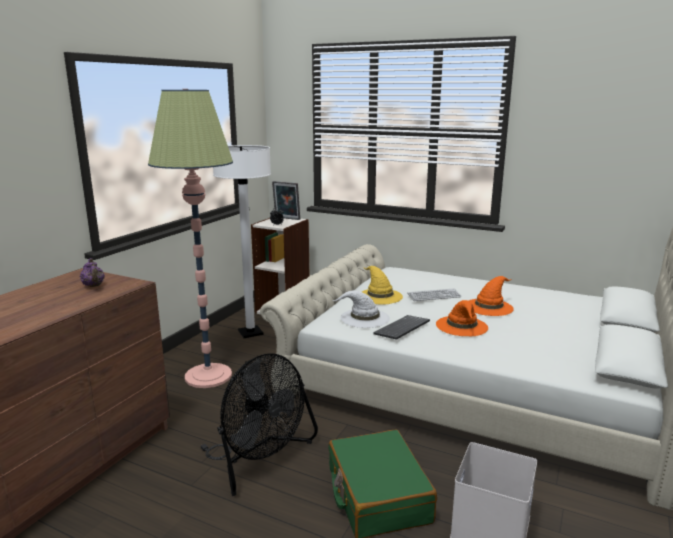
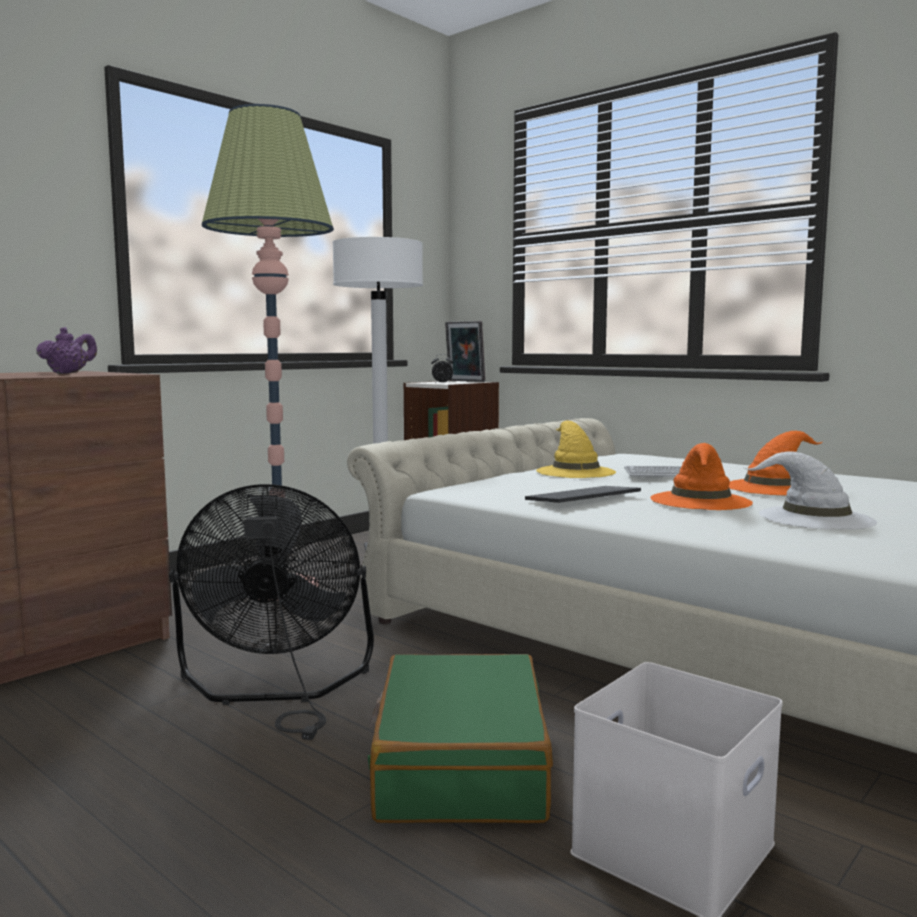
camera: 15 degrees right, 10 degrees down
purple teapot [80,258,105,287] -> purple teapot turned 135 degrees counterclockwise [36,327,97,374]
black fan [201,353,318,496] -> black fan turned 150 degrees counterclockwise [169,484,374,740]
white hat [331,291,390,328] -> white hat moved to [744,451,877,529]

